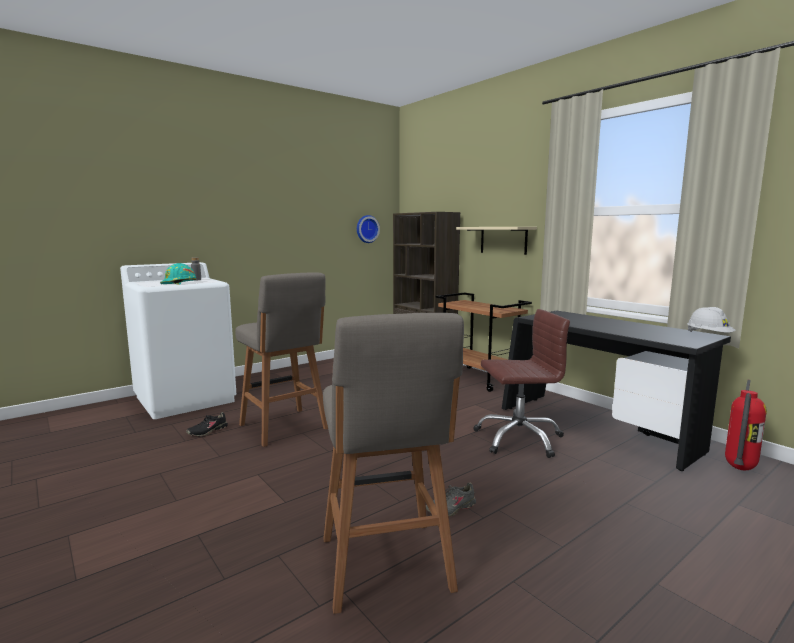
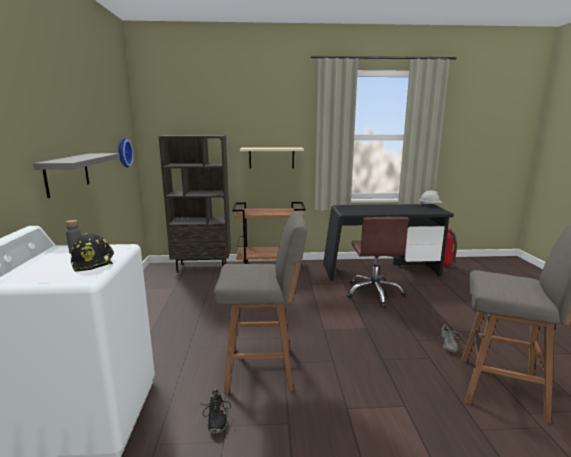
camera: 55 degrees left, 5 degrees up
turquoise hard hat [160,263,196,285] -> black hard hat [71,233,114,272]
brown office chair [473,309,570,458] -> brown office chair turned 150 degrees clockwise [347,217,409,307]
none -> grey shelf [33,153,120,198]

